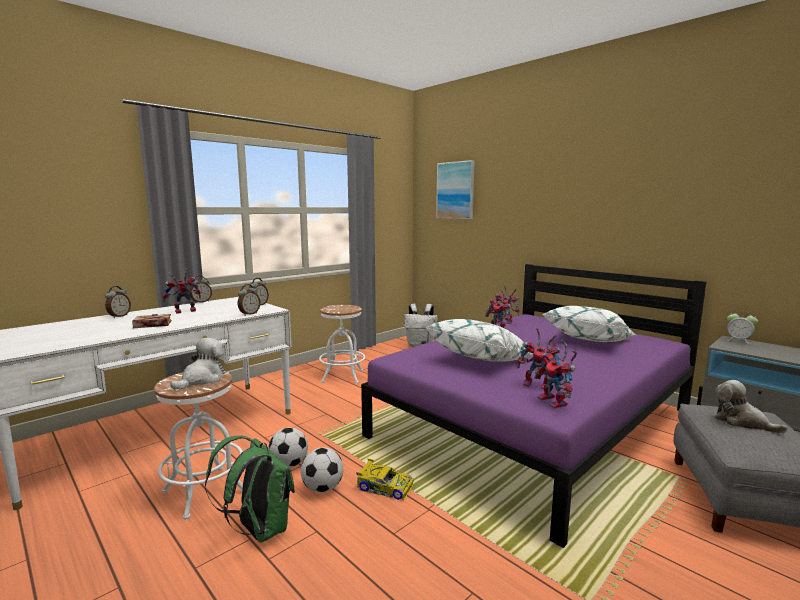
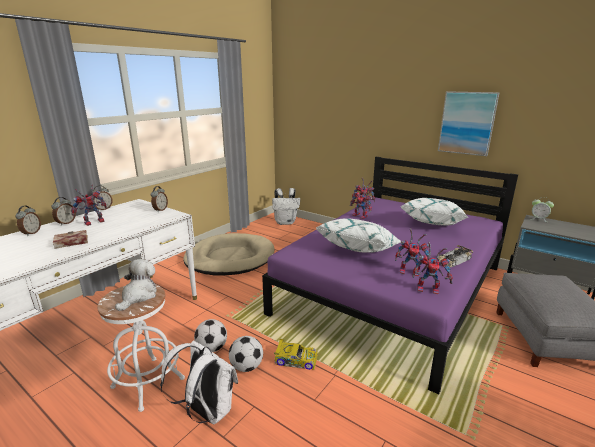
camera: 10 degrees left, 10 degrees up
green backpack [205,436,295,543] -> white backpack [160,340,238,425]
alarm clock [238,284,260,316] -> alarm clock moved to [51,197,76,226]
white stool [319,305,365,384] -> beige dog bed [183,233,275,276]
picture [436,160,475,219] -> picture moved to [438,91,499,156]
toy robot [534,339,577,408] -> toy robot turned 45 degrees counterclockwise [412,242,453,294]
plush toy [714,380,788,433] -> none
none -> toy car [438,245,473,268]

